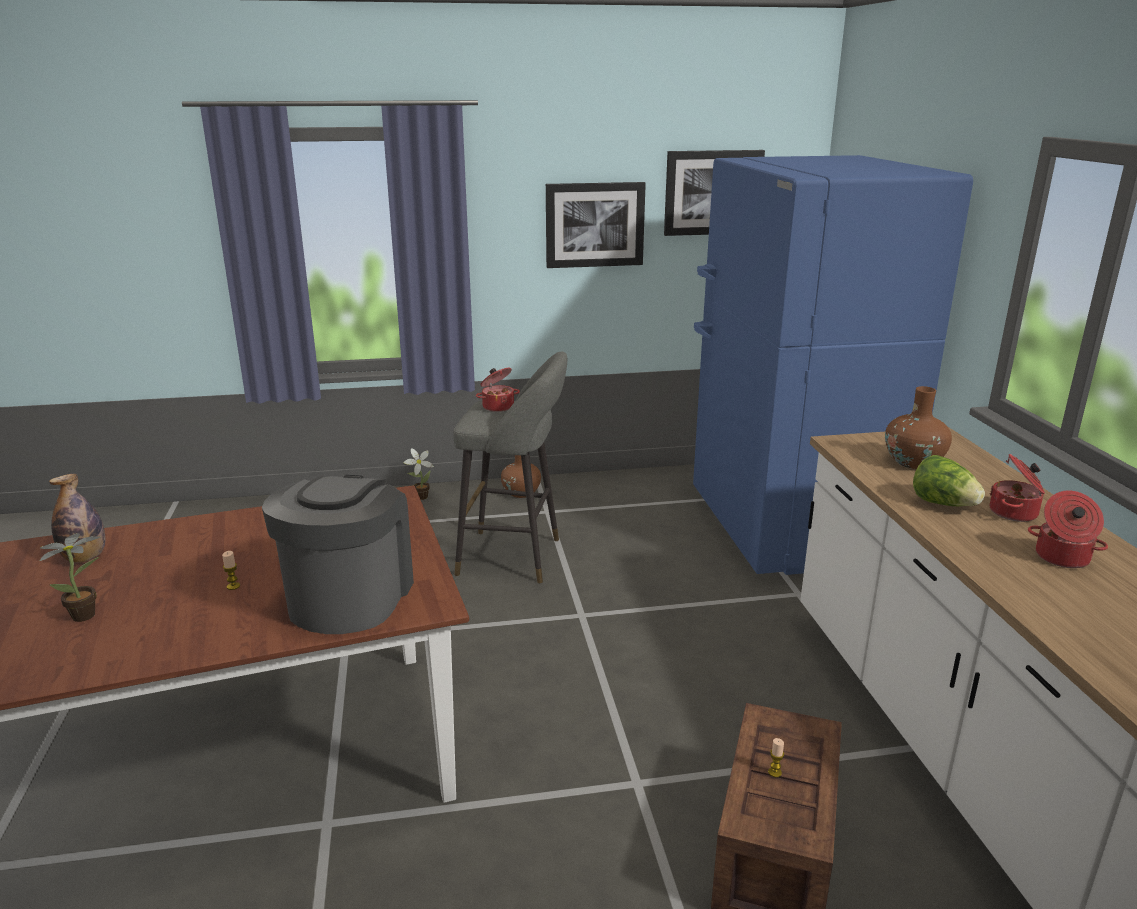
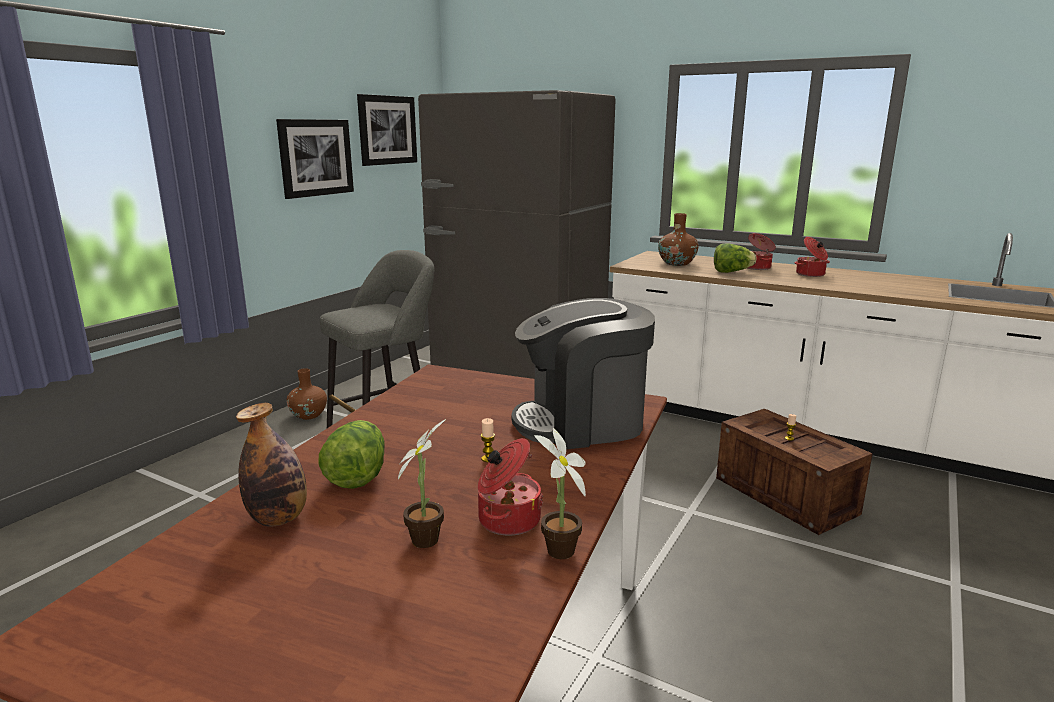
camera: 50 degrees left, 5 degrees down
coffee machine [262,475,414,634] -> coffee machine turned 60 degrees counterclockwise [511,298,655,449]
potted plant [403,448,434,500] -> potted plant moved to [534,428,586,559]
cooking pot [476,368,520,412] -> cooking pot moved to [478,438,543,535]
blue fridge [693,155,973,575] -> grey fridge [418,90,616,379]
none -> lettuce [319,420,385,489]

